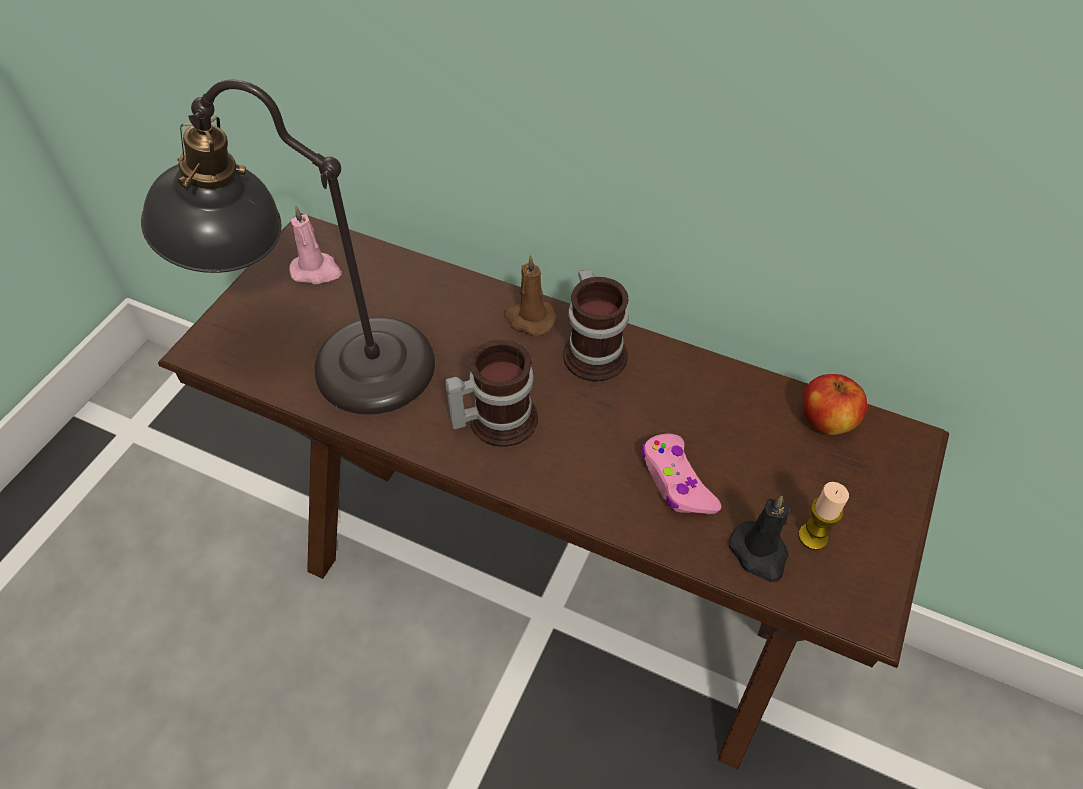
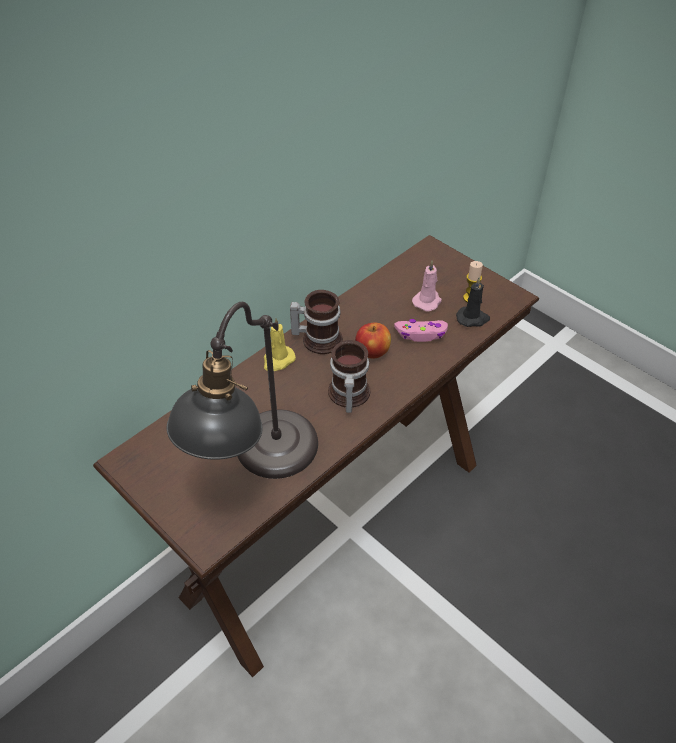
camera: 70 degrees left, 5 degrees down
pink candle [289,205,342,284] -> pink candle moved to [412,261,442,311]
brown candle [504,255,557,336] -> yellow candle [264,318,296,371]
apple [803,374,867,435] -> apple moved to [355,322,391,359]

